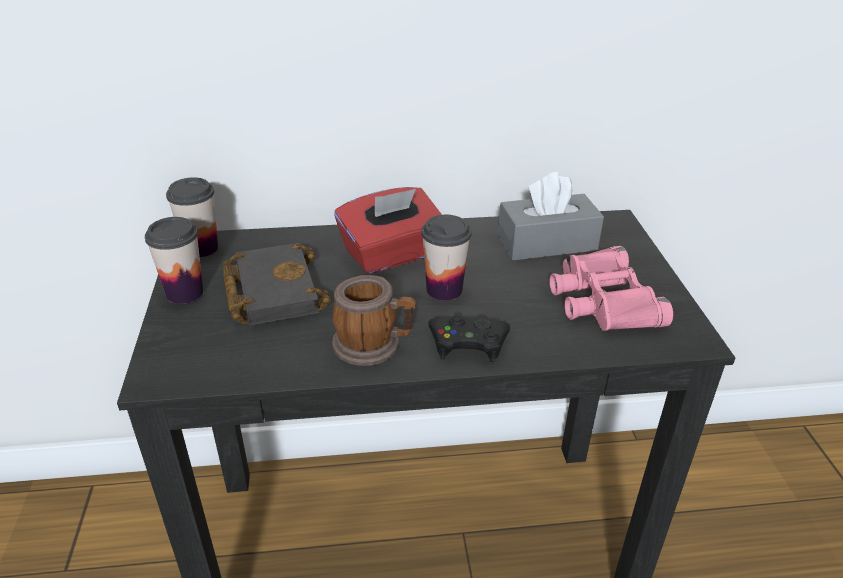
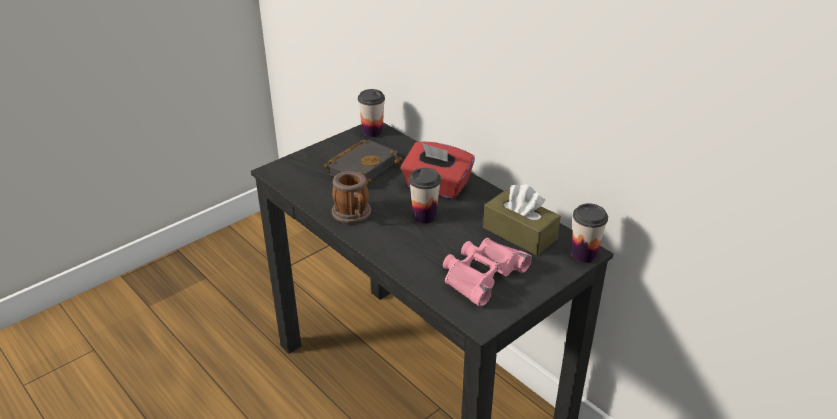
camera: 55 degrees right, 0 degrees up
cup [145,217,203,304] -> cup moved to [571,203,608,263]
black game controller [428,315,510,362] -> none
grey tissue box [498,172,604,261] -> brown tissue box [483,184,561,255]

